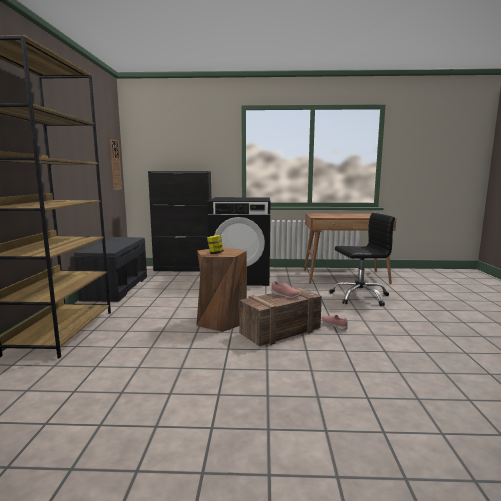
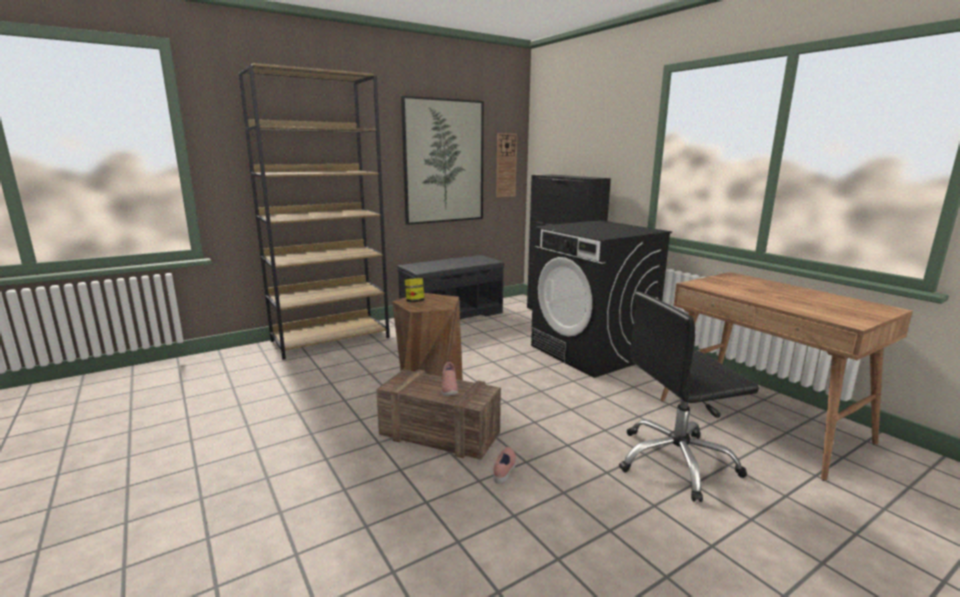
camera: 55 degrees right, 5 degrees up
black office chair [330,213,395,306] -> black office chair turned 120 degrees clockwise [619,292,759,502]
none -> picture [401,96,484,225]

